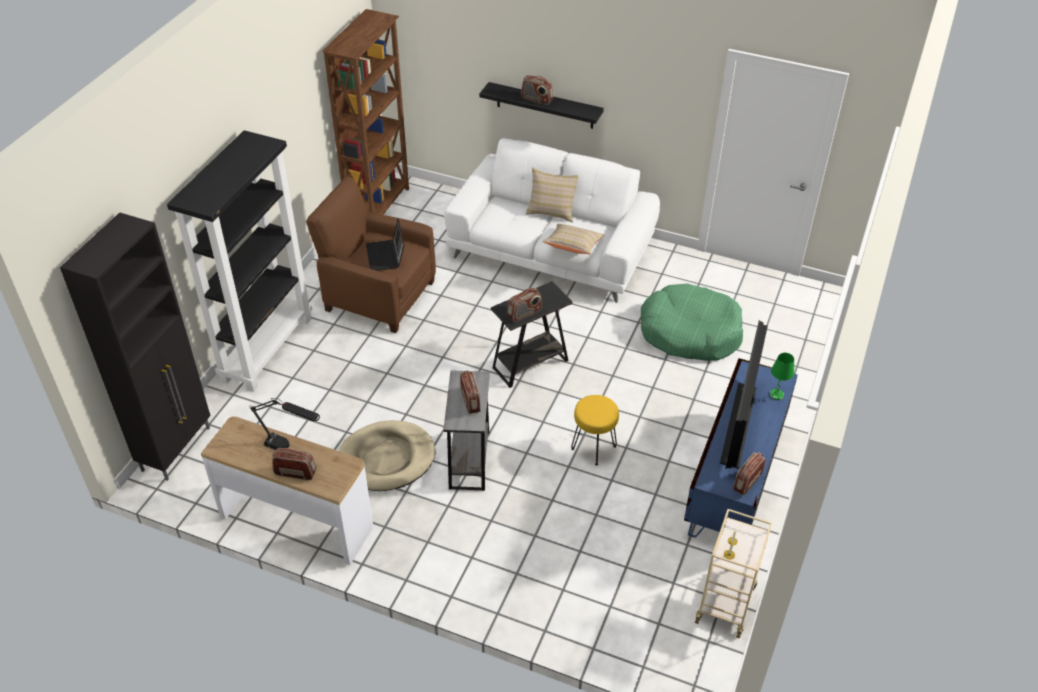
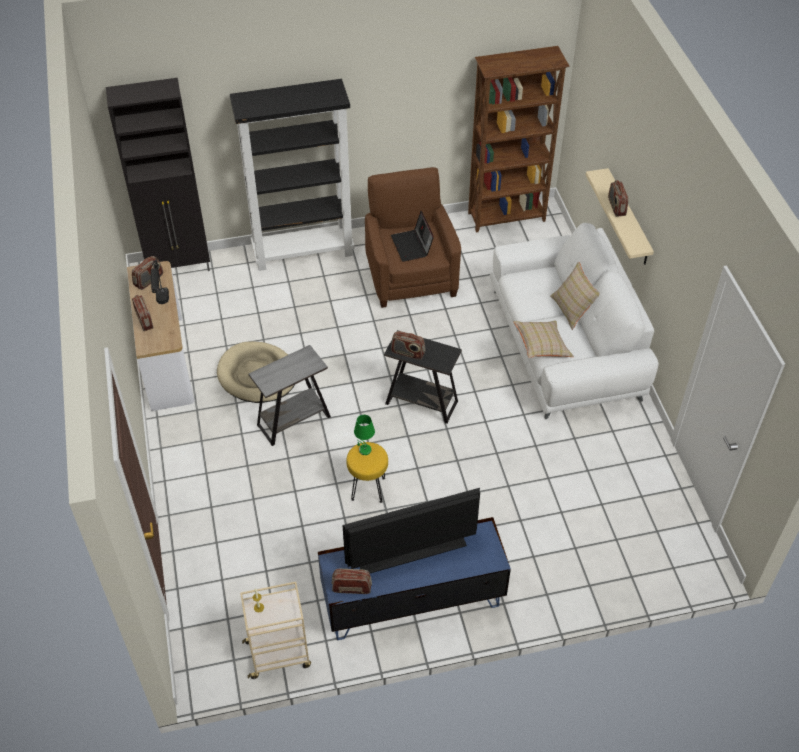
camera: 55 degrees right, 5 degrees up
laptop [366,219,404,271] -> laptop turned 60 degrees counterclockwise [391,211,434,262]
radio [460,370,480,414] -> radio moved to [132,256,163,290]
black shelf [479,82,604,129] -> beige shelf [586,168,654,265]
green dog bed [641,284,743,361] -> none
green table lamp [770,353,794,400] -> green table lamp moved to [354,415,375,455]

